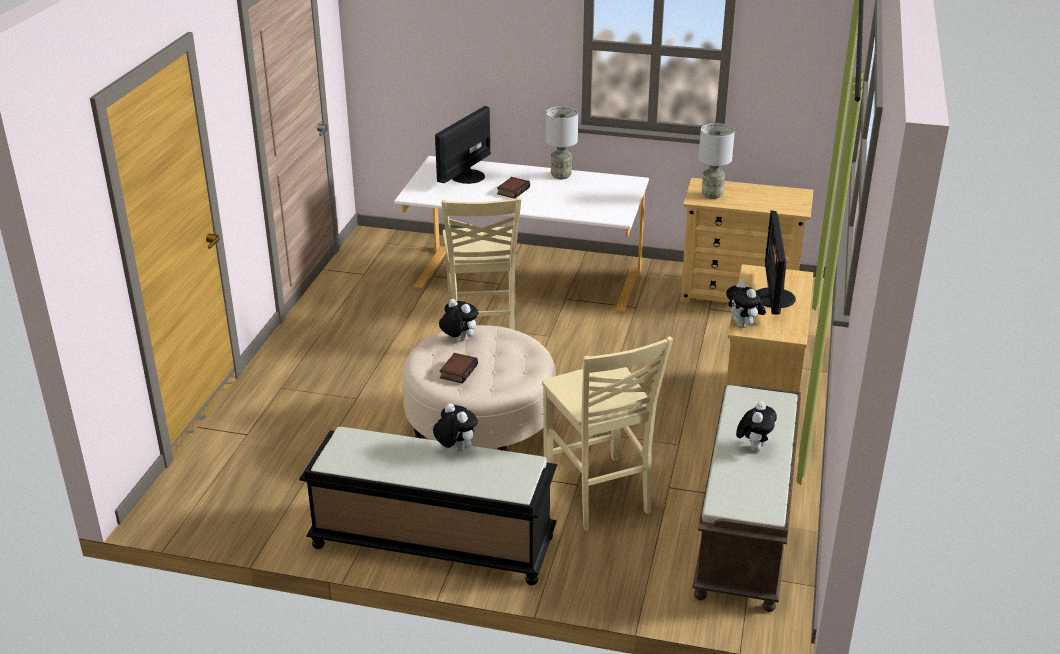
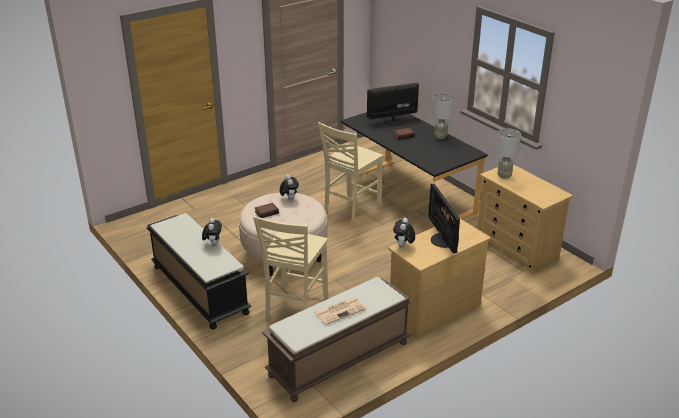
camera: 40 degrees right, 0 degrees up
white desk [394,156,649,313] -> black desk [340,112,488,227]
plush toy [736,401,777,452] -> newspaper [314,297,366,325]
monitor [756,210,796,315] -> monitor turned 60 degrees counterclockwise [428,184,460,254]

